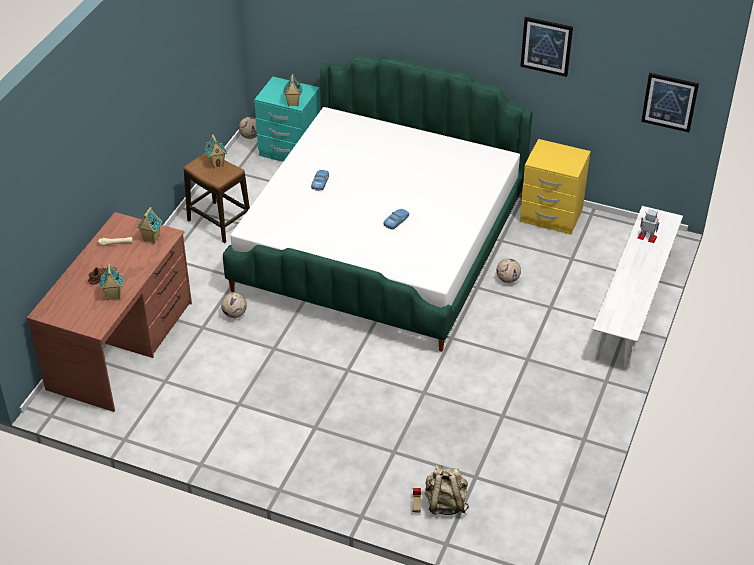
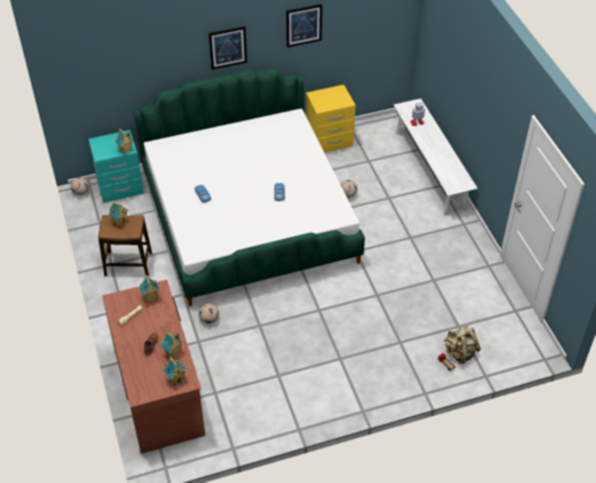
camera: 40 degrees left, 5 degrees up
picture [641,73,699,132] -> picture moved to [208,26,247,70]
none -> toy house [163,357,187,385]

